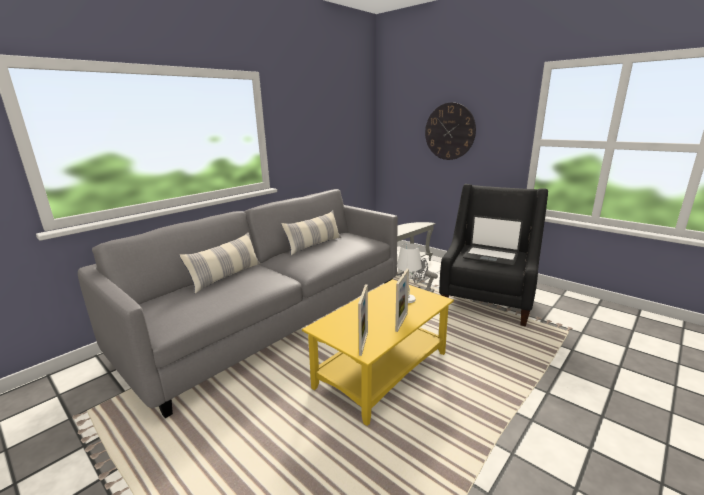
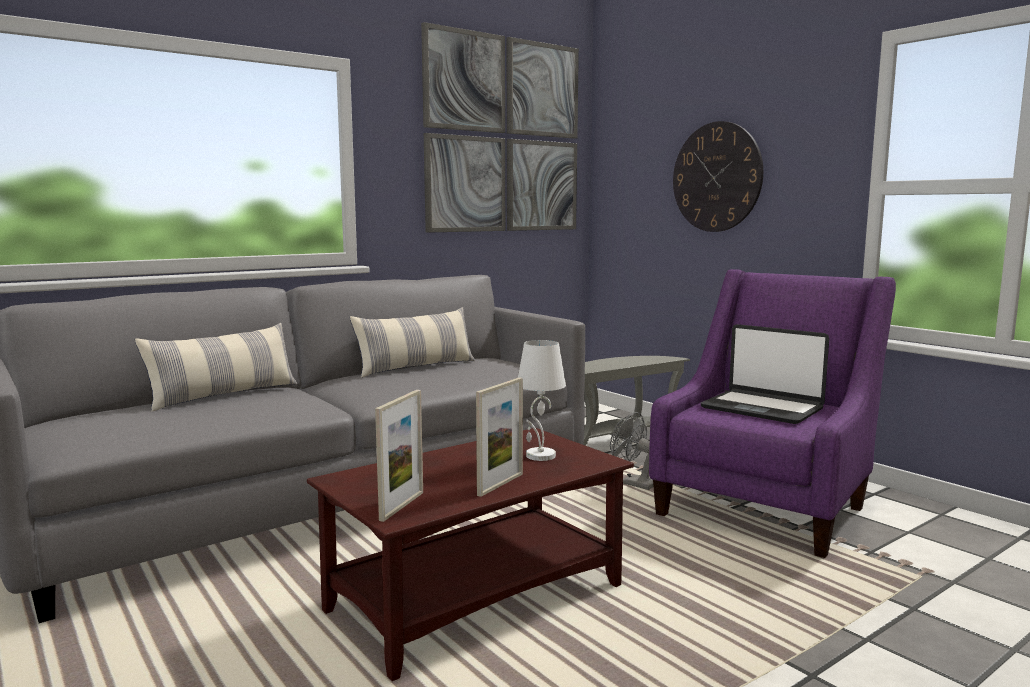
camera: 10 degrees right, 10 degrees down
yellow coffee table [302,279,454,426] -> brown coffee table [307,428,634,681]
black armchair [439,184,548,326] -> purple armchair [649,269,896,558]
none -> picture [421,22,579,233]

